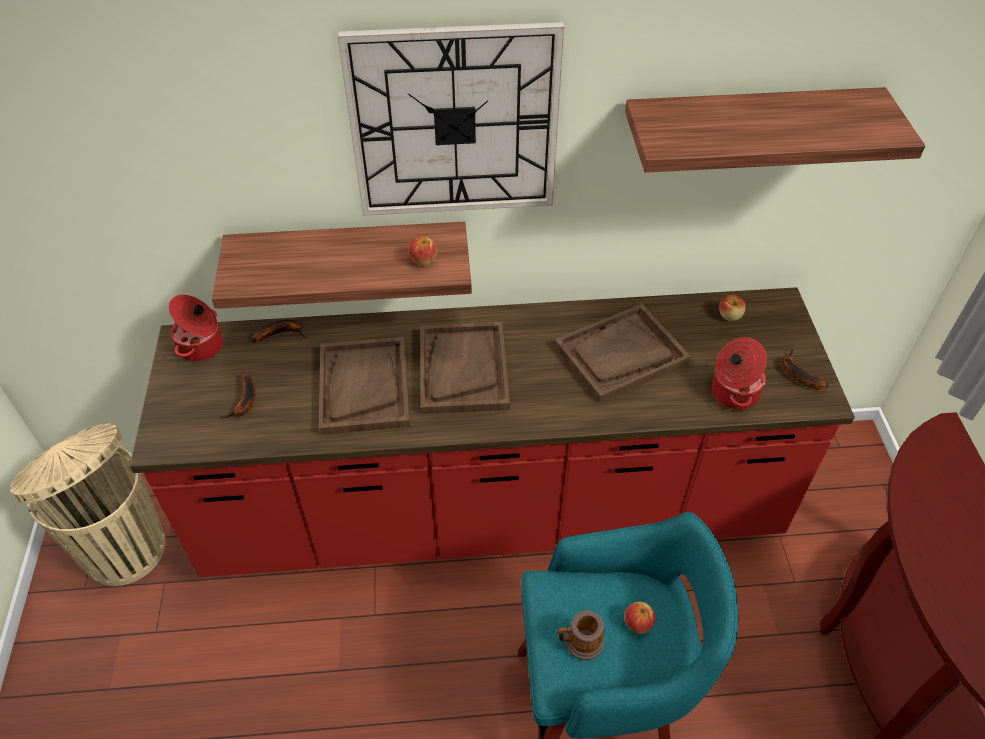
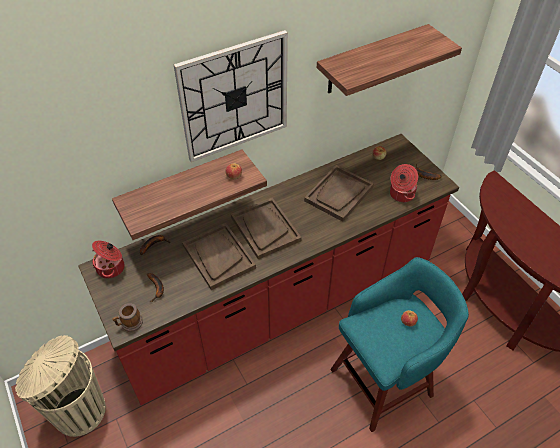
camera: 25 degrees left, 0 degrees up
mug [557,610,604,660] -> mug moved to [112,303,143,332]

